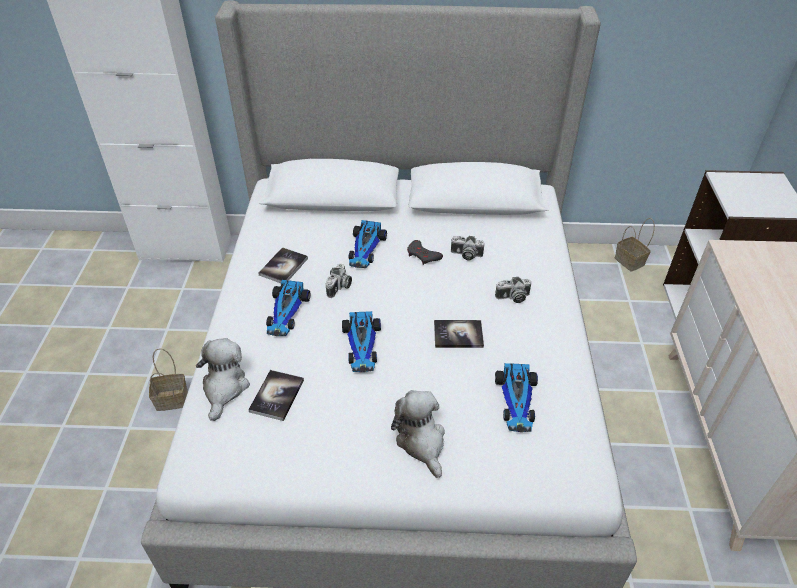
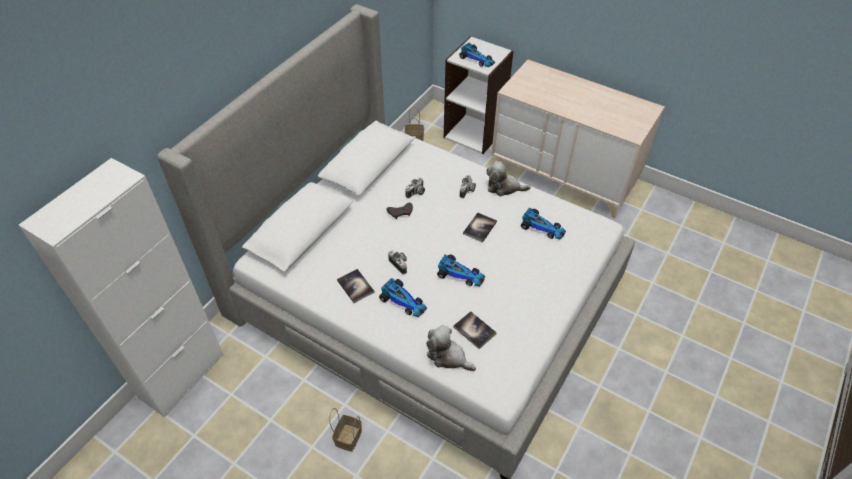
camera: 60 degrees left, 5 degrees up
toy car [348,220,387,268] -> toy car moved to [459,43,495,67]
plush toy [391,390,445,478] -> plush toy moved to [487,161,531,196]

